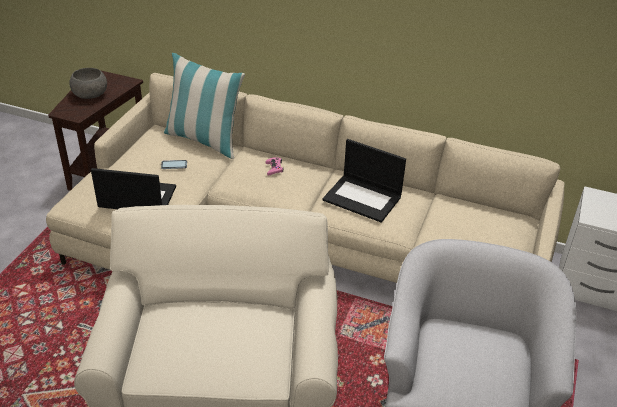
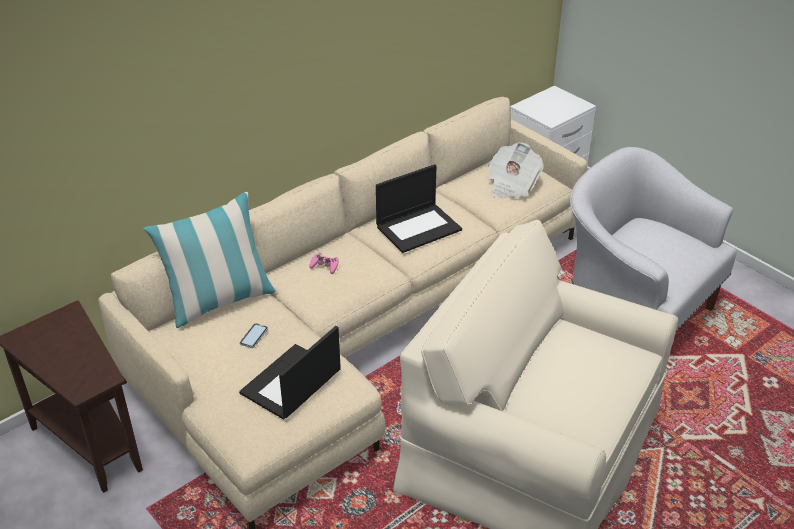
camera: 60 degrees left, 0 degrees up
grey bowl [69,68,107,99] -> none
none -> newspaper [488,142,544,198]

